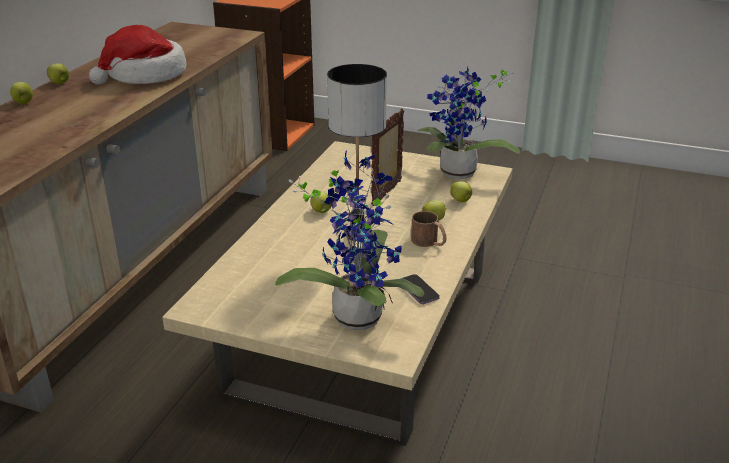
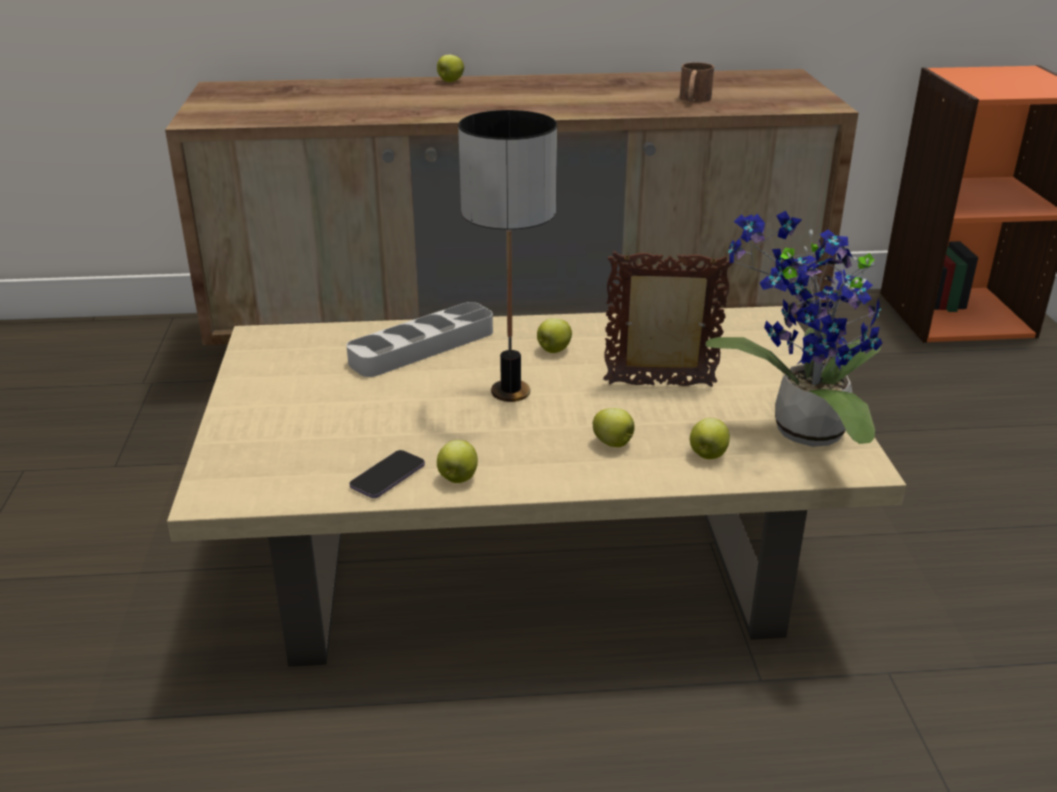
camera: 65 degrees right, 0 degrees up
apple [47,63,69,84] -> apple moved to [437,440,478,483]
hat [89,25,187,85] -> none
potted plant [275,150,424,330] -> none
brown mug [411,211,446,247] -> brown mug moved to [680,62,714,103]
none -> grey tray [346,302,493,377]

